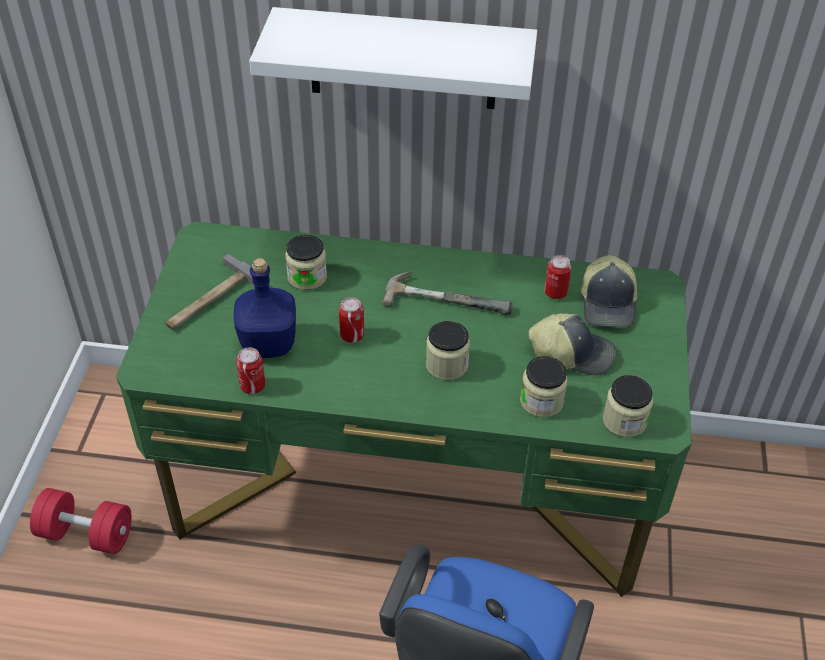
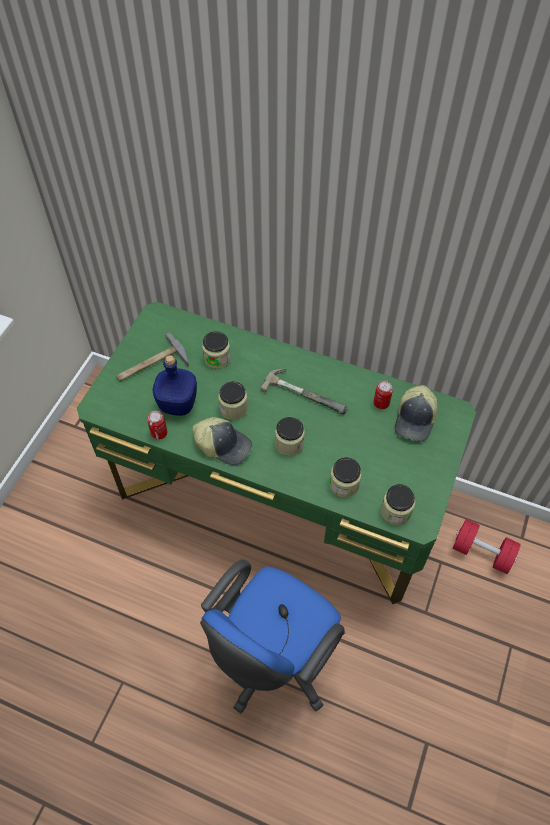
camera: 15 degrees right, 10 degrees up
red dumbbell [30,488,132,554] -> red dumbbell moved to [453,519,521,574]
white shelf [249,7,537,109] -> none
can [339,297,364,343] -> jar [218,381,248,420]
cap [529,313,616,375] -> cap moved to [192,417,252,466]

